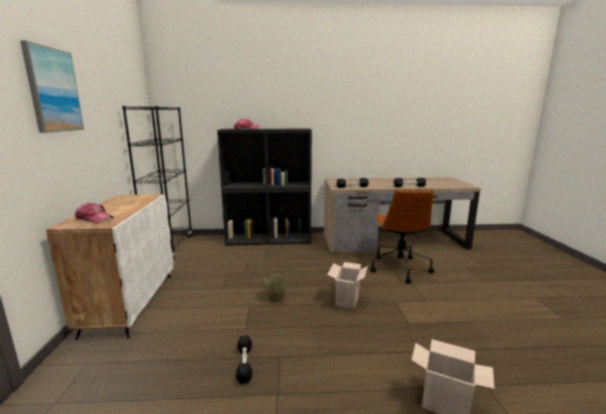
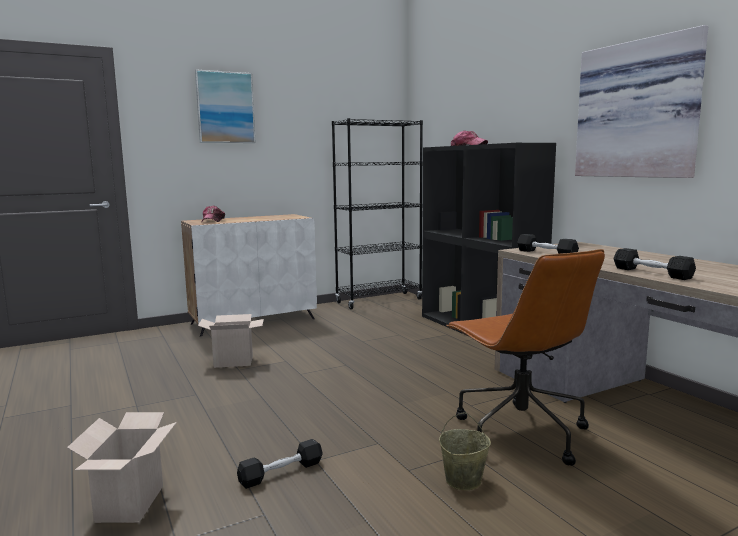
camera: 65 degrees right, 5 degrees down
black dumbbell [236,335,253,384] -> black dumbbell moved to [237,439,323,489]
beige bucket [264,267,287,302] -> beige bucket moved to [439,412,491,490]
cardboard box [327,262,368,309] -> cardboard box moved to [198,314,264,368]
brown office chair [370,189,434,284] -> brown office chair turned 90 degrees counterclockwise [446,249,605,466]
none -> picture [575,25,708,178]

